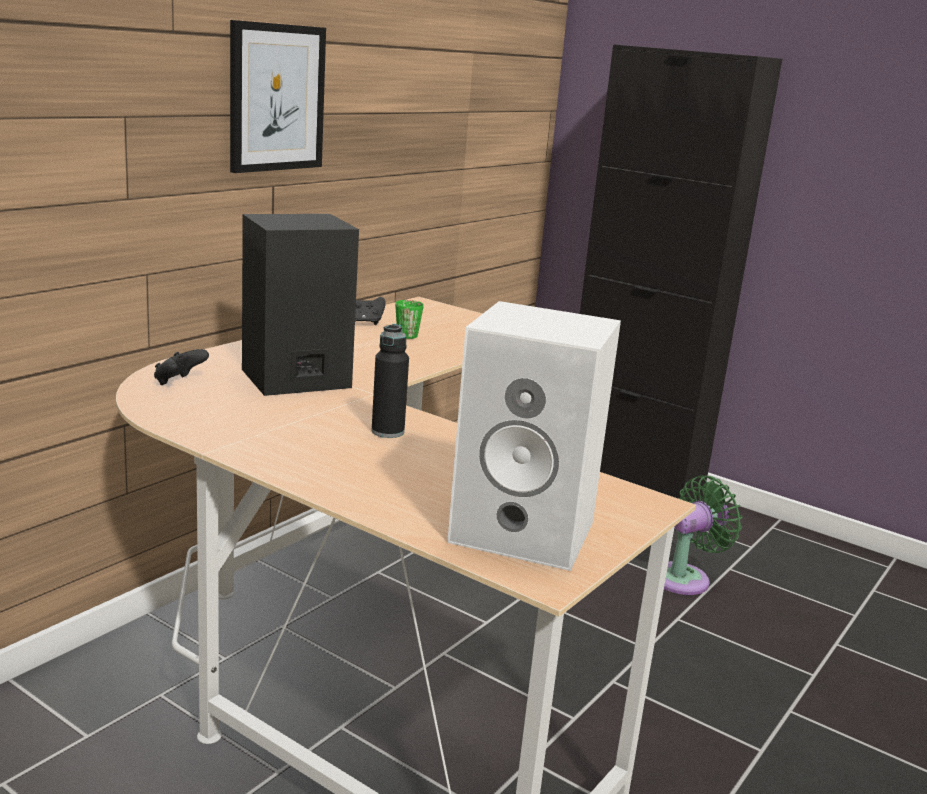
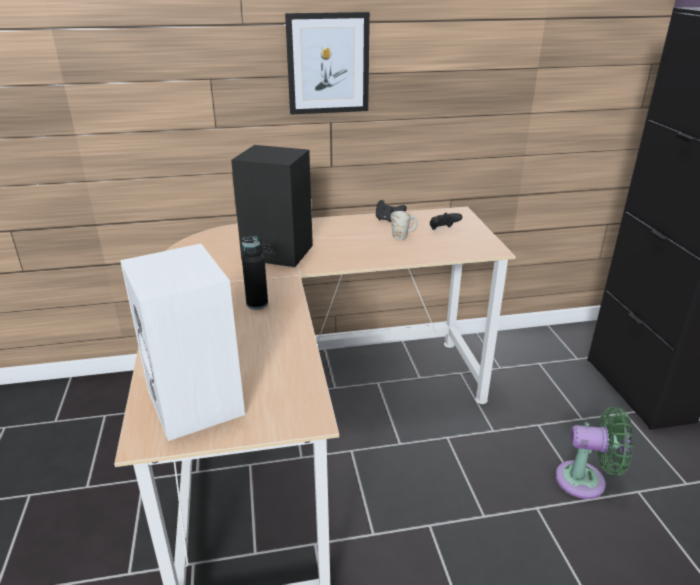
camera: 45 degrees right, 10 degrees up
black game controller [154,349,209,385] -> black game controller moved to [430,213,462,230]
green mug [395,300,424,339] -> white mug [391,211,418,240]

